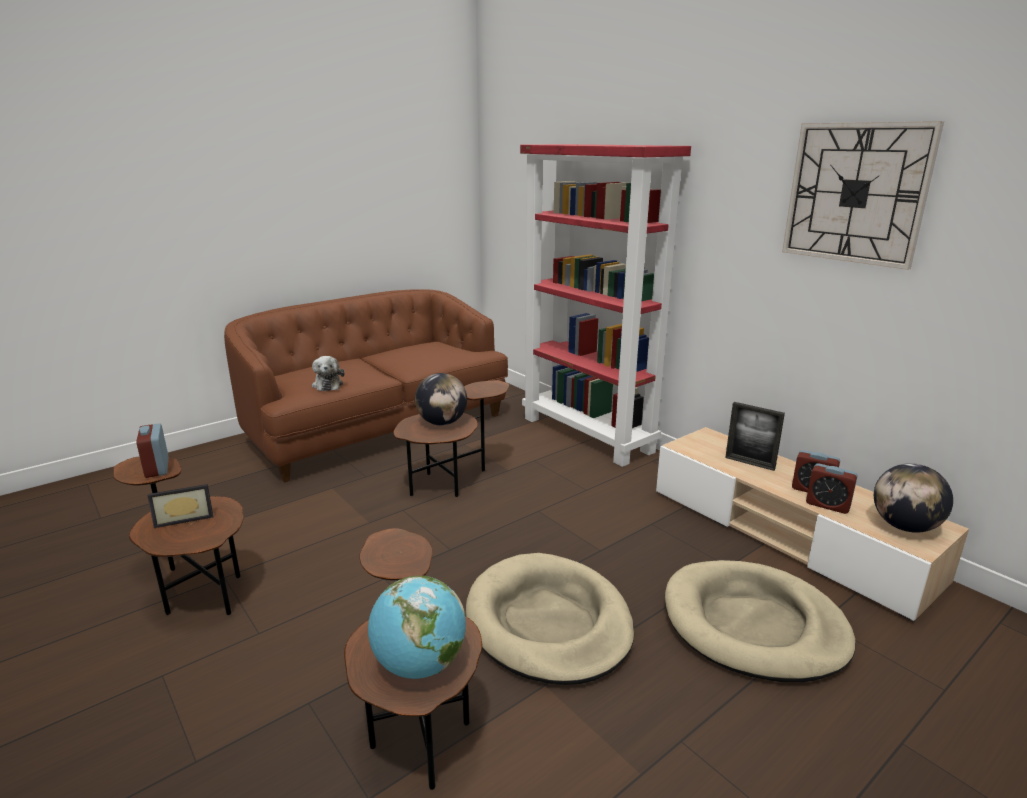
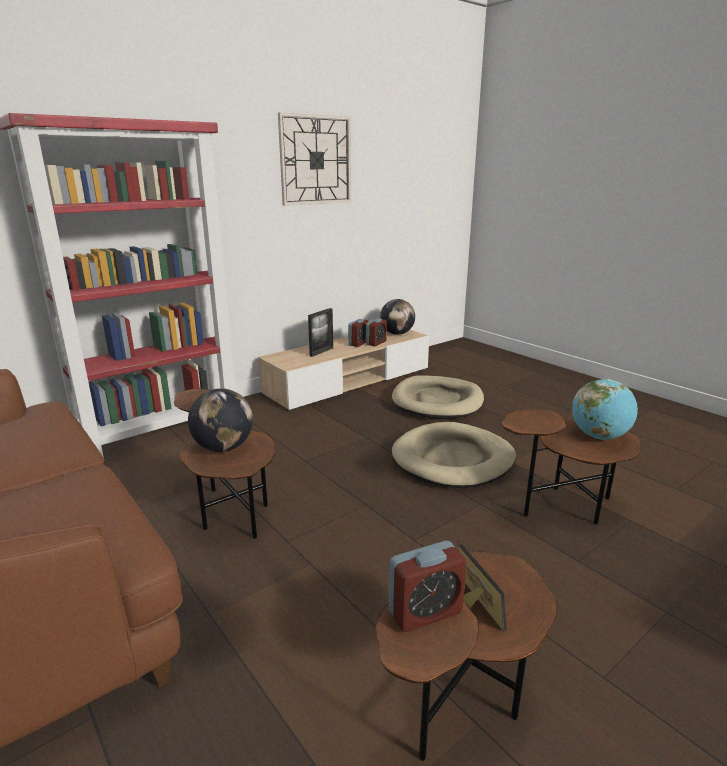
camera: 90 degrees left, 0 degrees up
plush toy [312,356,345,391] -> none

